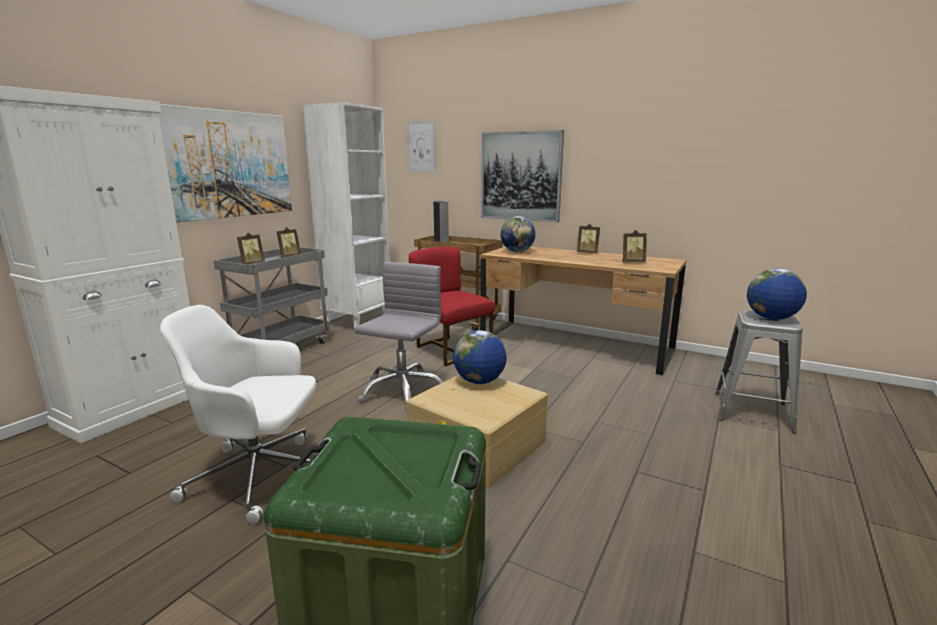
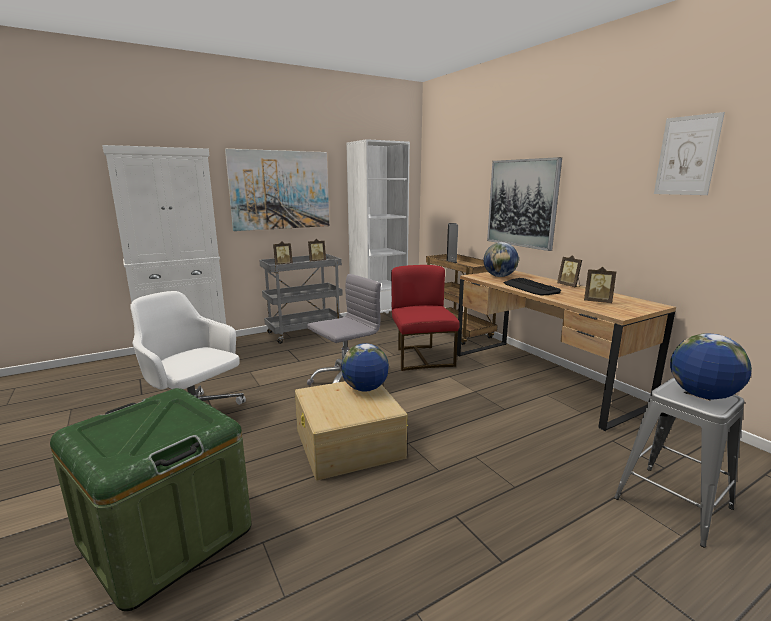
camera: 30 degrees right, 0 degrees up
picture [407,121,436,172] -> picture moved to [654,112,725,195]
none -> keyboard [504,278,561,296]

